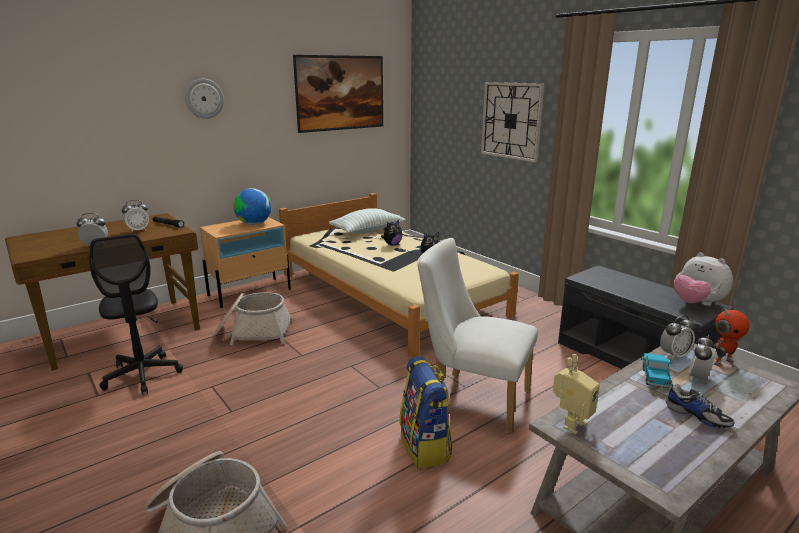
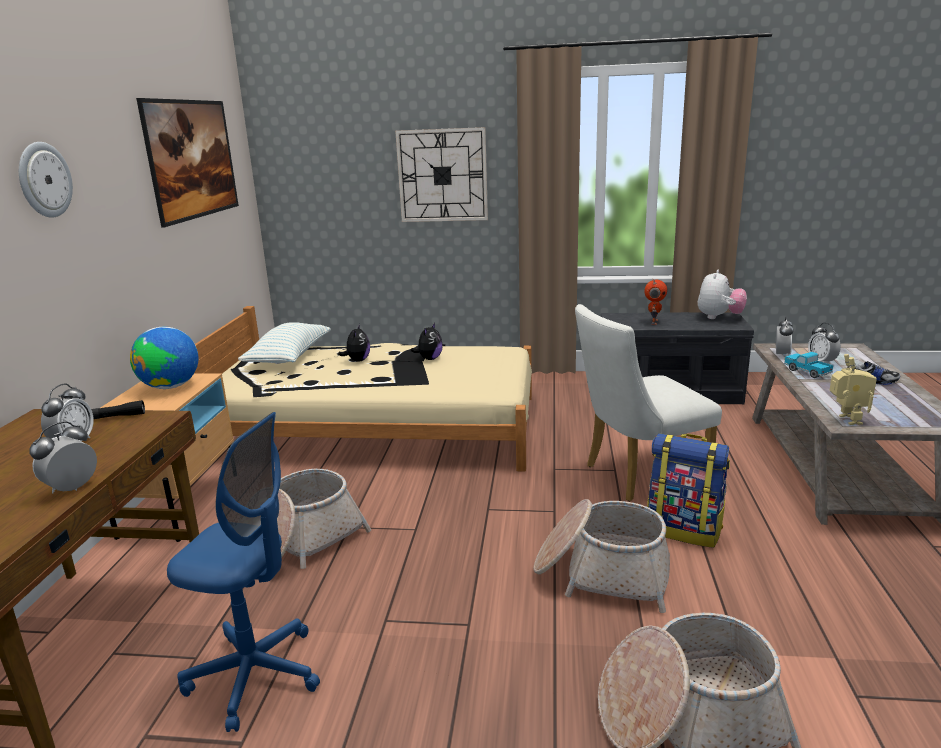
camera: 45 degrees left, 0 degrees up
black office chair [89,234,183,395] -> blue office chair [167,412,320,732]
plush toy [674,253,733,306] -> plush toy turned 75 degrees counterclockwise [698,270,747,319]
toy robot [714,308,750,367] -> toy robot moved to [644,279,667,325]
none -> basket [534,499,670,613]

